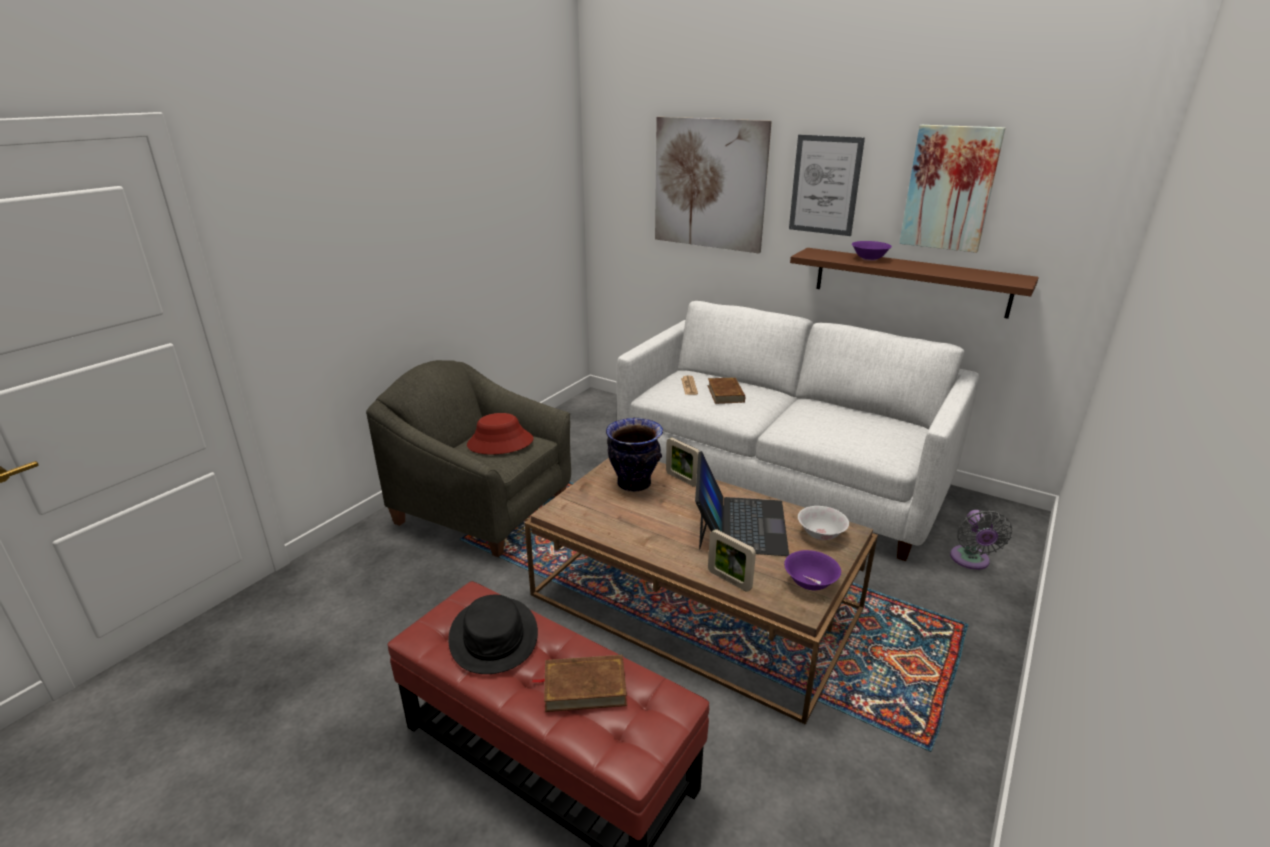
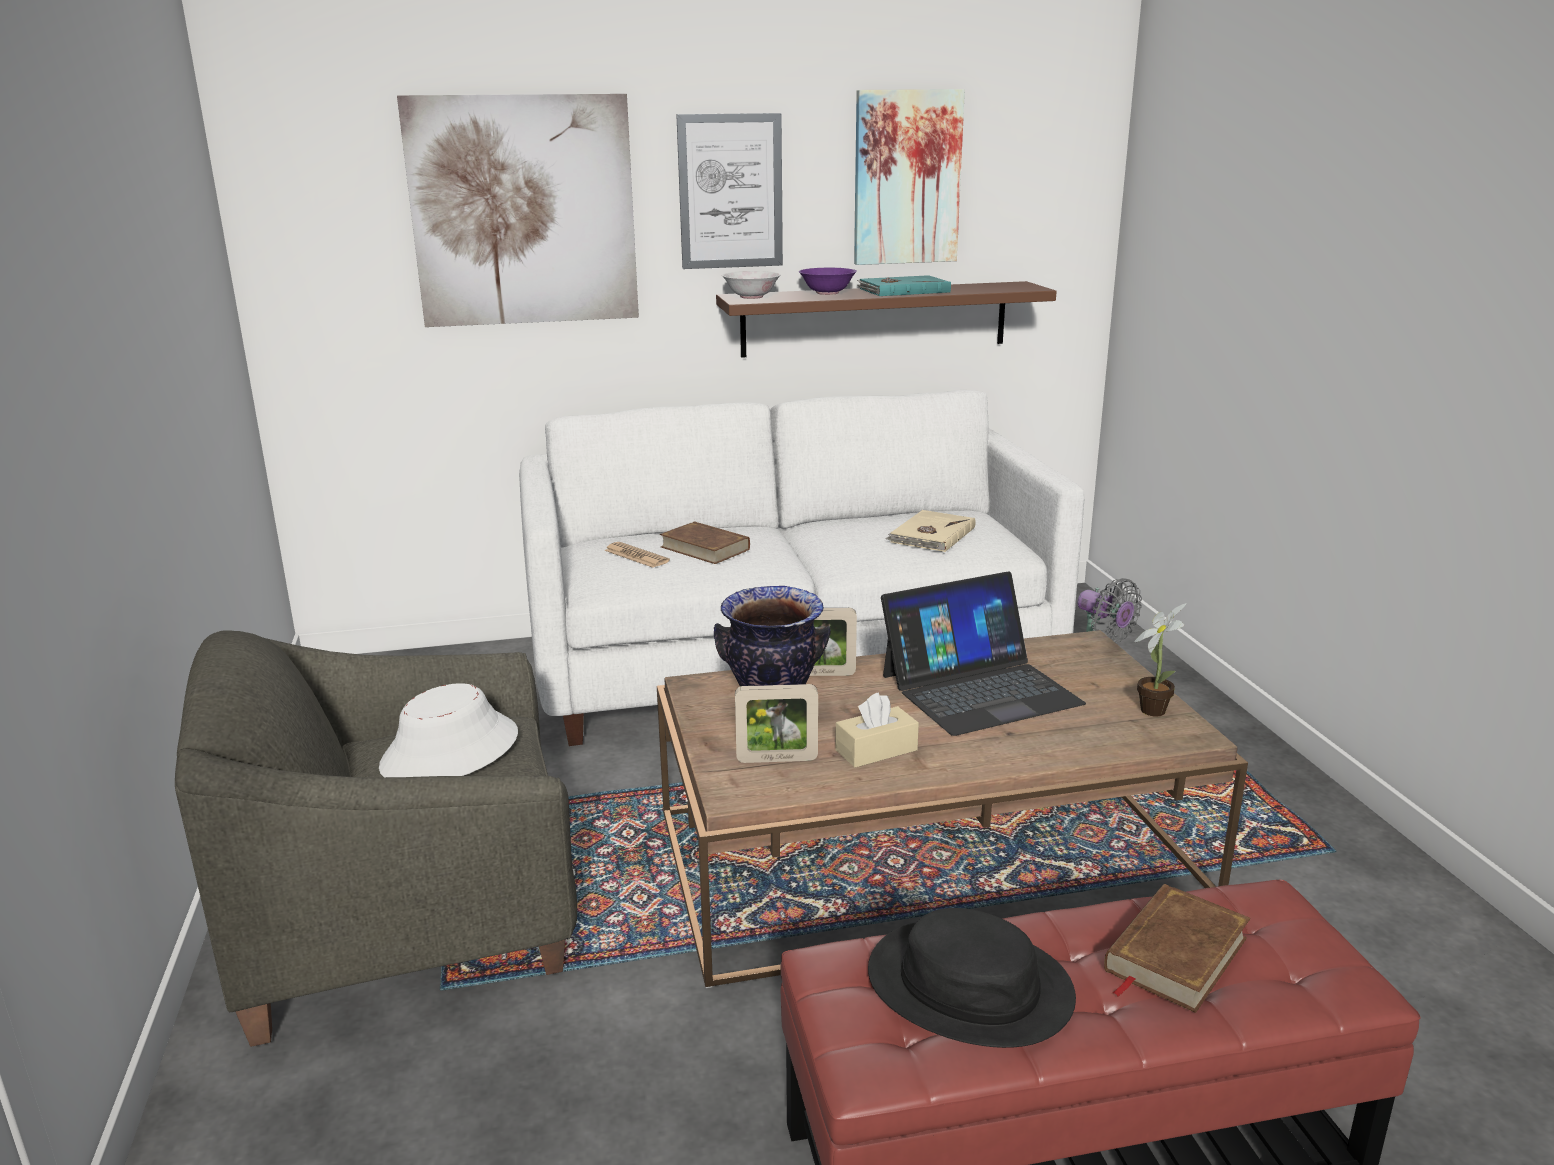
camera: 45 degrees left, 5 degrees down
red hat [467,413,533,455] -> white hat [379,683,518,777]
laptop [695,451,789,556] -> laptop turned 105 degrees clockwise [881,571,1086,736]
picture frame [708,529,756,592] -> picture frame moved to [735,684,818,763]
purple bowl [784,550,841,590] -> potted plant [1134,603,1187,717]
white bowl [798,506,849,540] -> white bowl moved to [722,271,781,299]
none -> beige tissue box [835,692,919,768]
none -> turquoise book [857,275,951,296]
none -> beige book [885,510,976,552]

